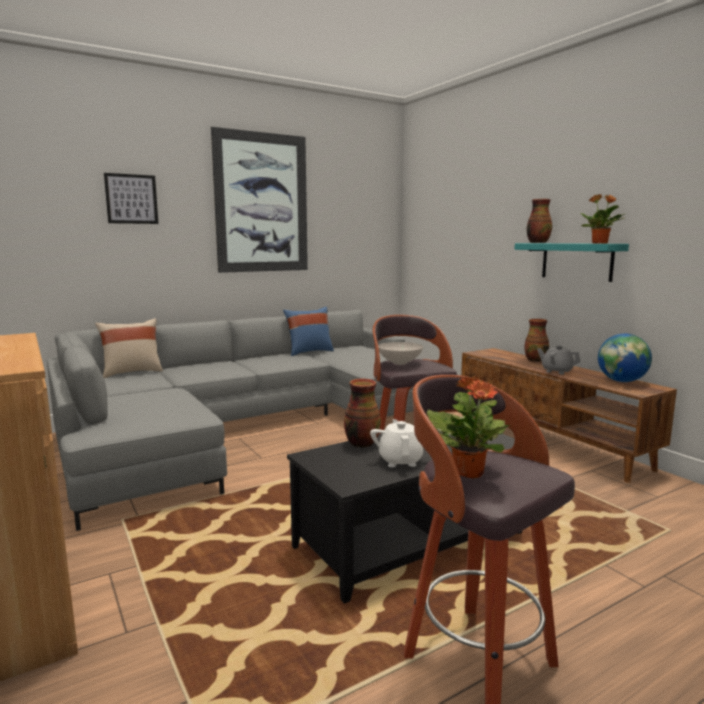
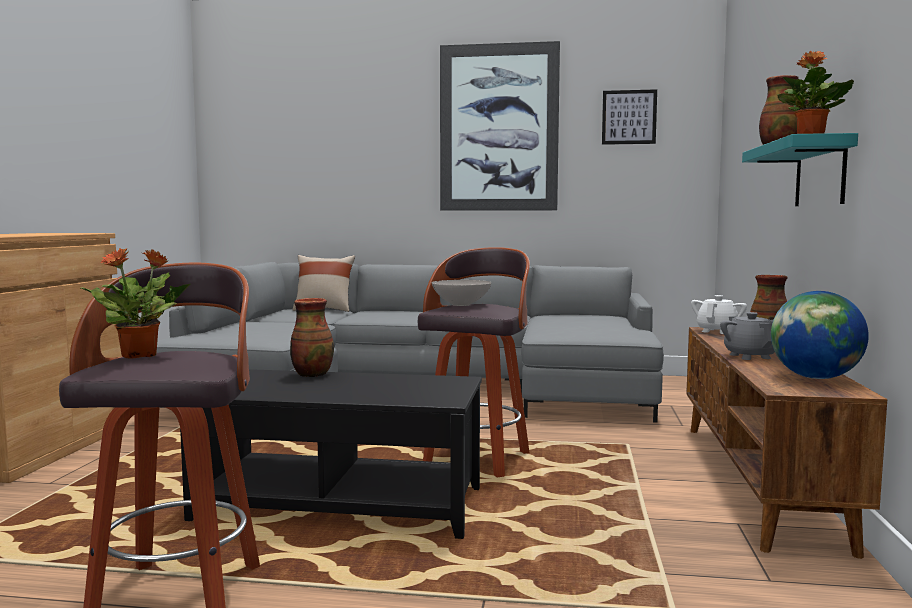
camera: 40 degrees right, 5 degrees down
picture [104,173,158,224] -> picture moved to [602,89,657,145]
blue pillow [283,307,334,356] -> none
white teapot [370,419,423,467] -> white teapot moved to [691,295,747,334]

